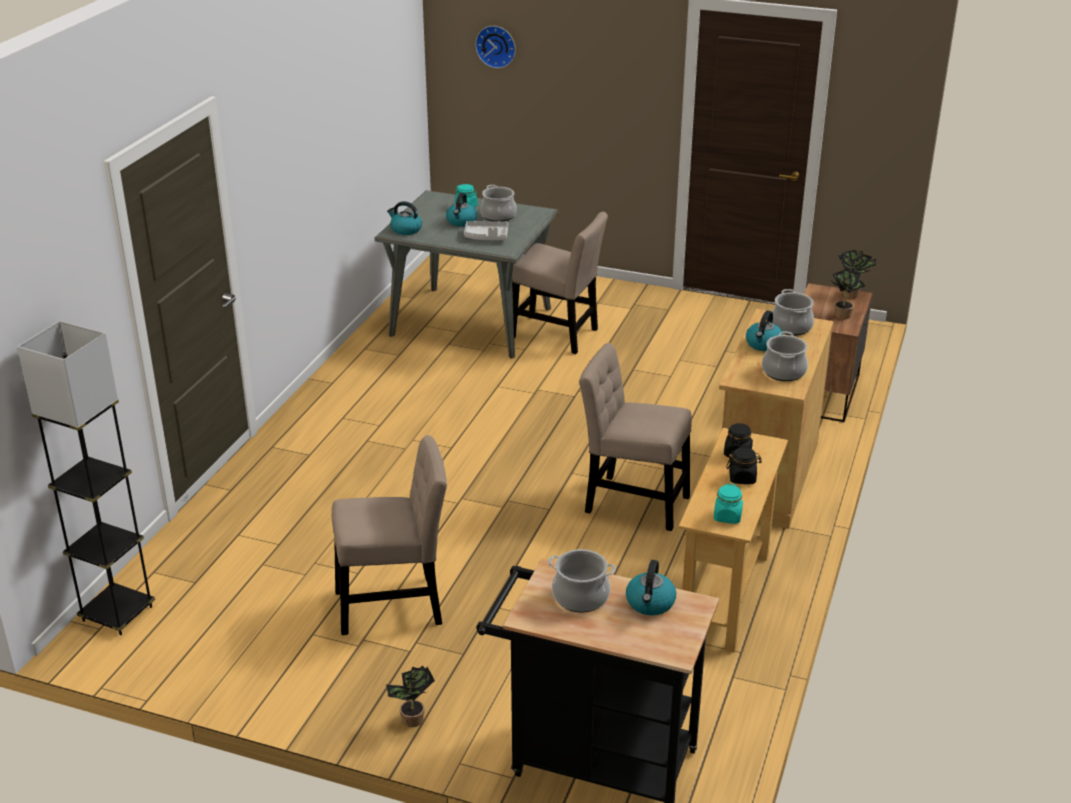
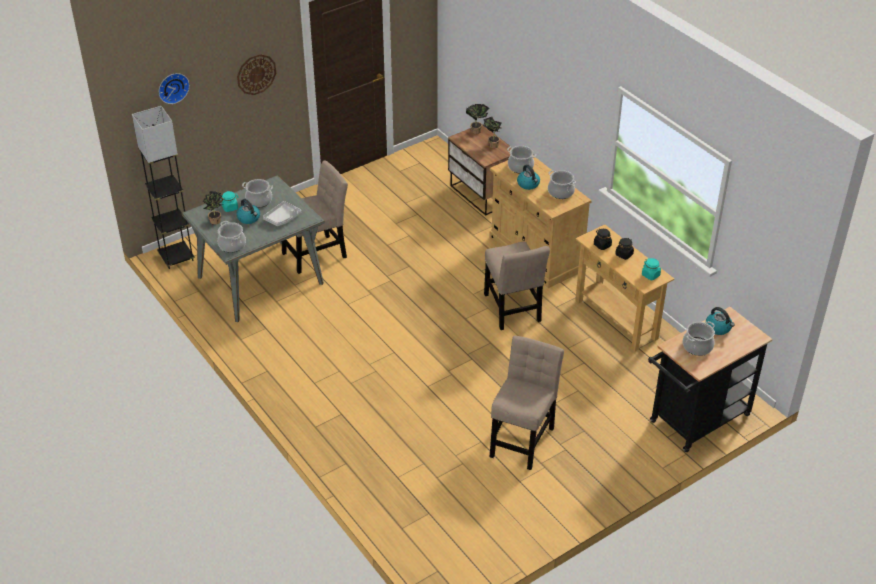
camera: 55 degrees left, 10 degrees up
grey floor lamp [17,321,155,635] -> grey floor lamp moved to [132,106,195,269]
potted plant [386,665,435,727] -> potted plant moved to [202,191,224,225]
kettle [387,201,422,235] -> cooking pot [218,221,246,253]
beige chair [579,343,692,531] -> beige chair turned 75 degrees counterclockwise [484,241,550,330]
none -> wall clock [237,54,276,95]

